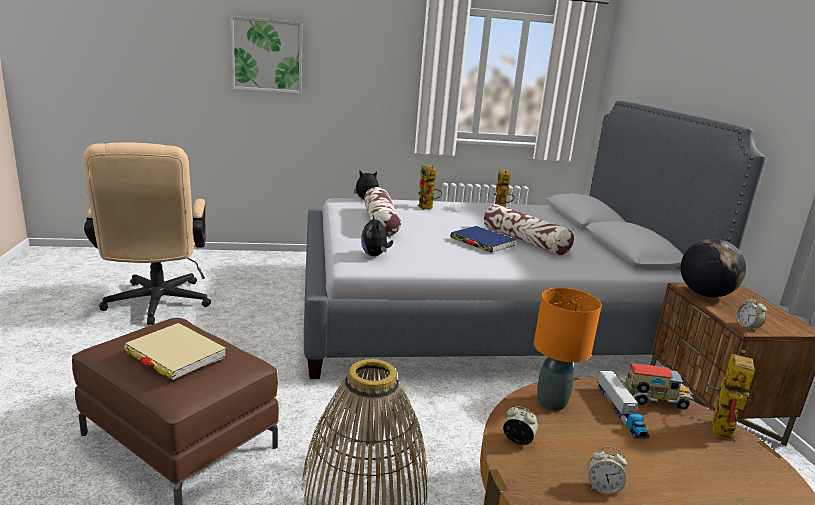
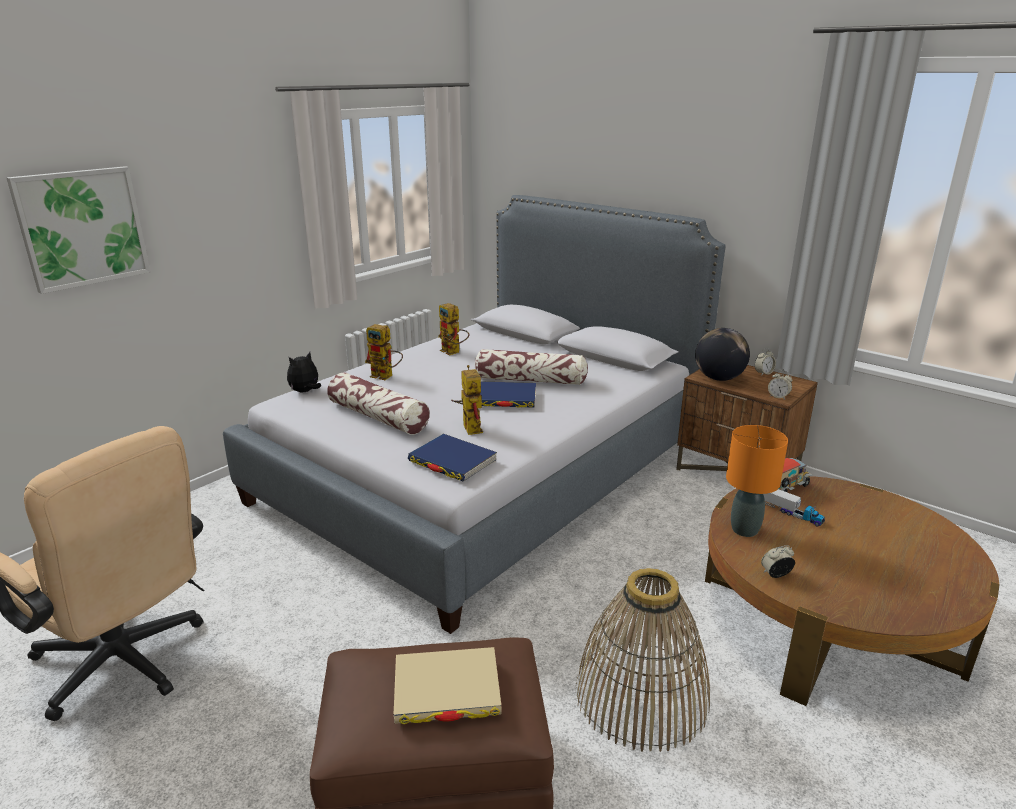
camera: 40 degrees left, 5 degrees up
plush toy [361,215,393,256] -> blue book [408,434,497,482]
alarm clock [588,446,627,496] -> alarm clock moved to [755,348,776,376]
toy robot [706,350,755,442] -> toy robot moved to [451,365,483,435]

